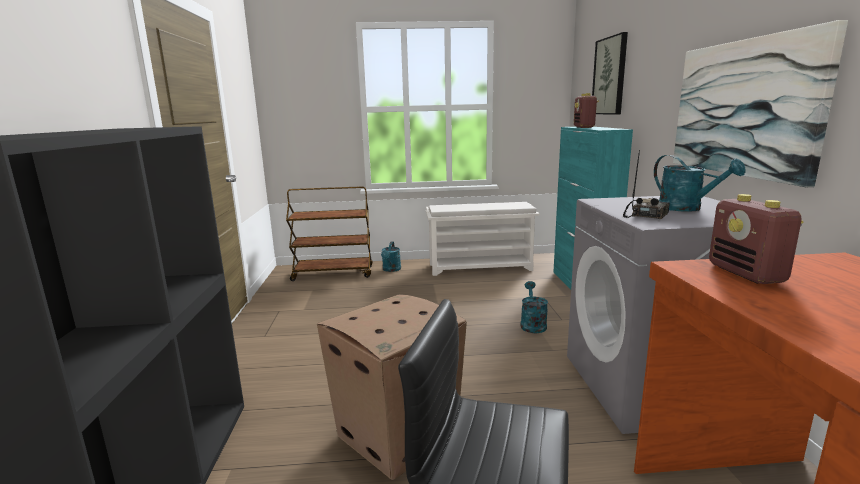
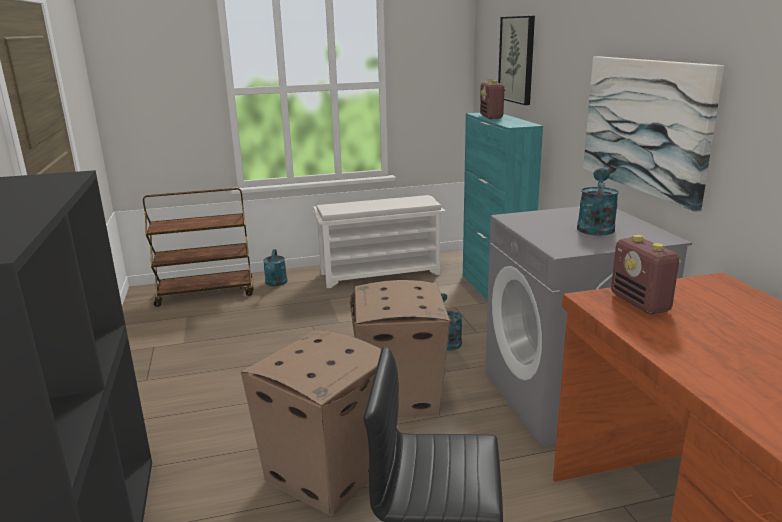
camera: 10 degrees left, 5 degrees up
radio [623,150,670,219] -> none
turquoise watering can [654,155,746,212] -> turquoise watering can turned 120 degrees counterclockwise [577,168,619,236]
none -> cardboard box [350,280,450,418]

